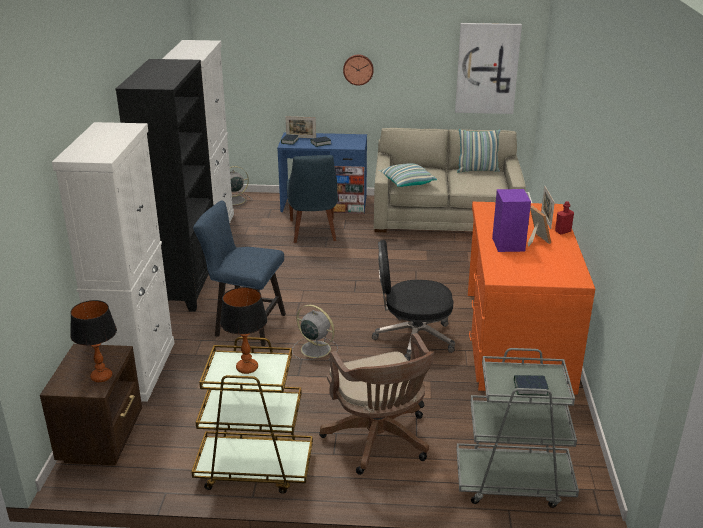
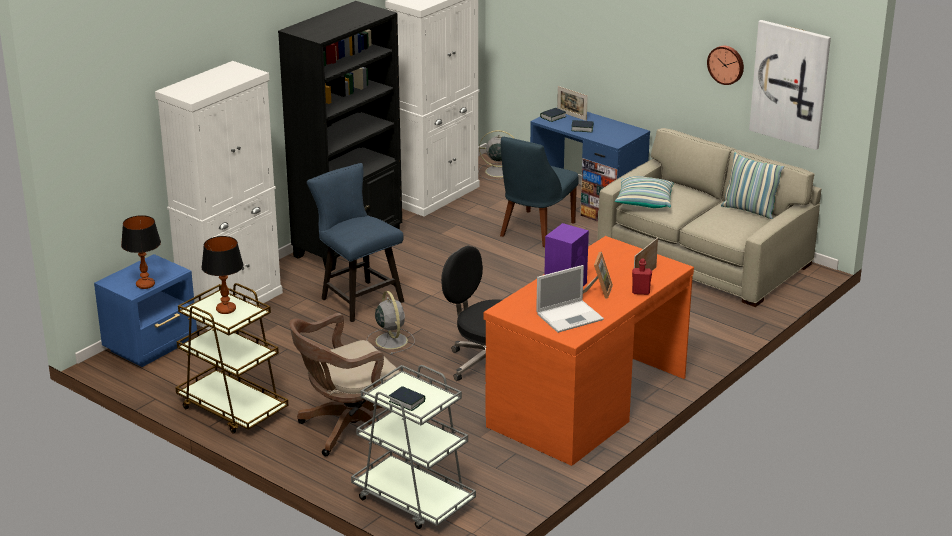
camera: 35 degrees right, 0 degrees up
brown nightstand [40,344,142,466] -> blue nightstand [94,254,197,367]
brown office chair [319,333,434,475] -> brown office chair turned 45 degrees clockwise [289,313,400,456]
wall clock [343,54,374,86] -> wall clock moved to [707,46,744,85]
none -> laptop [536,265,604,333]

